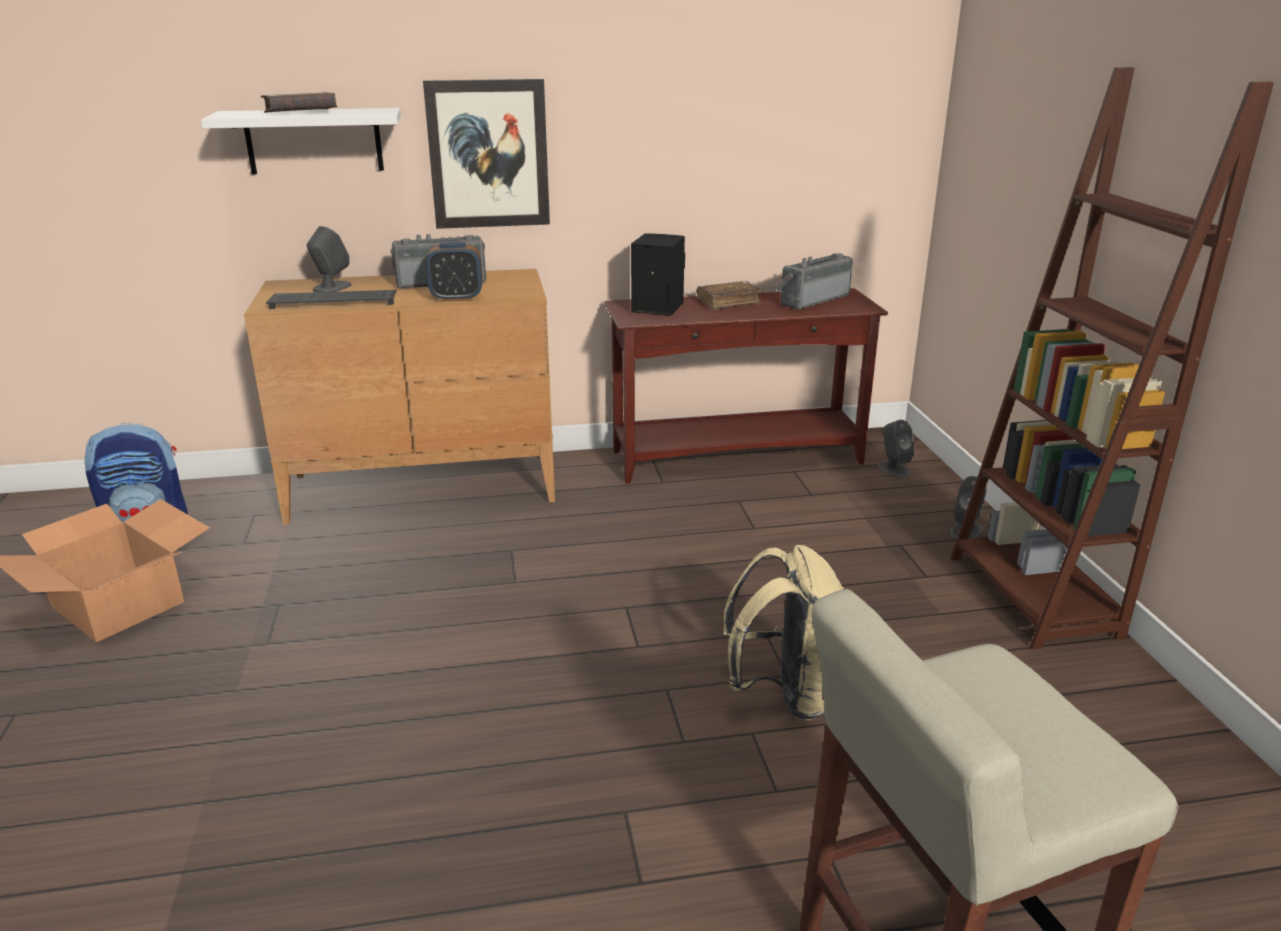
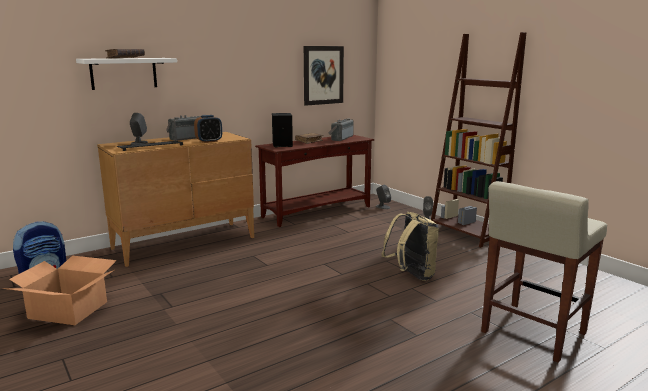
camera: 25 degrees left, 10 degrees down
picture [423,79,550,229] -> picture moved to [304,46,344,106]

